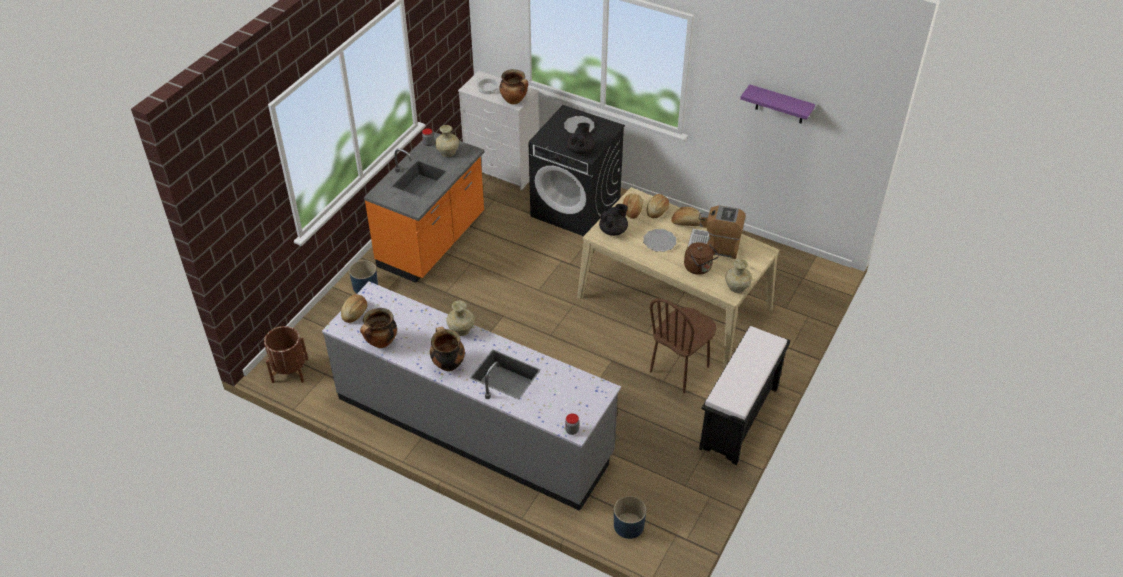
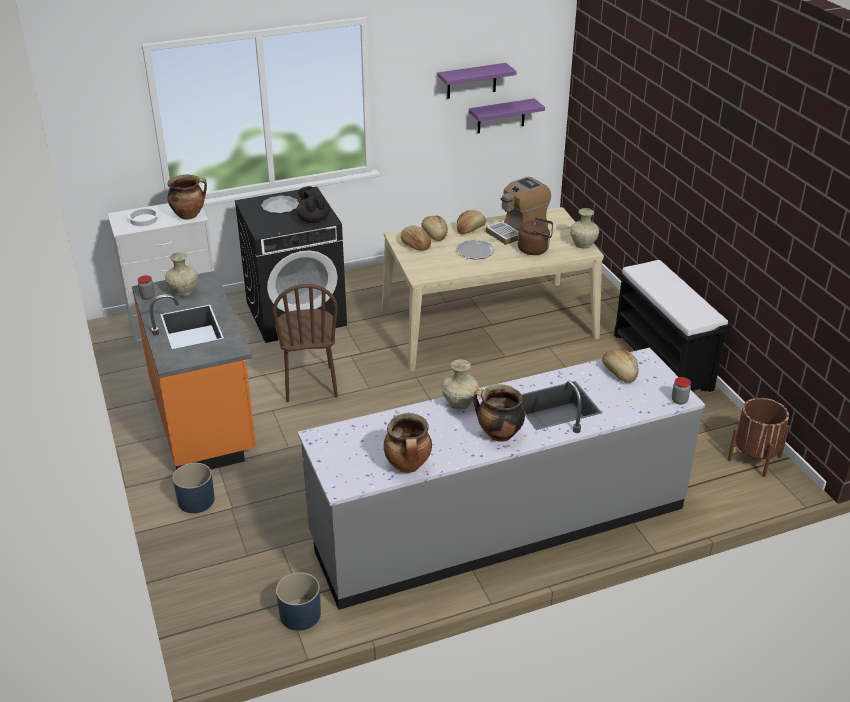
camera: 50 degrees left, 10 degrees down
brown planter [264,326,308,383] -> brown planter moved to [727,398,790,477]
bread [341,294,367,323] -> bread moved to [602,349,639,383]
black teapot [599,204,628,236] -> none
blue planter [614,496,646,539] -> blue planter moved to [276,572,321,631]
brown chair [650,298,716,393] -> brown chair moved to [273,284,338,402]
none -> purple shelf [469,98,545,133]

